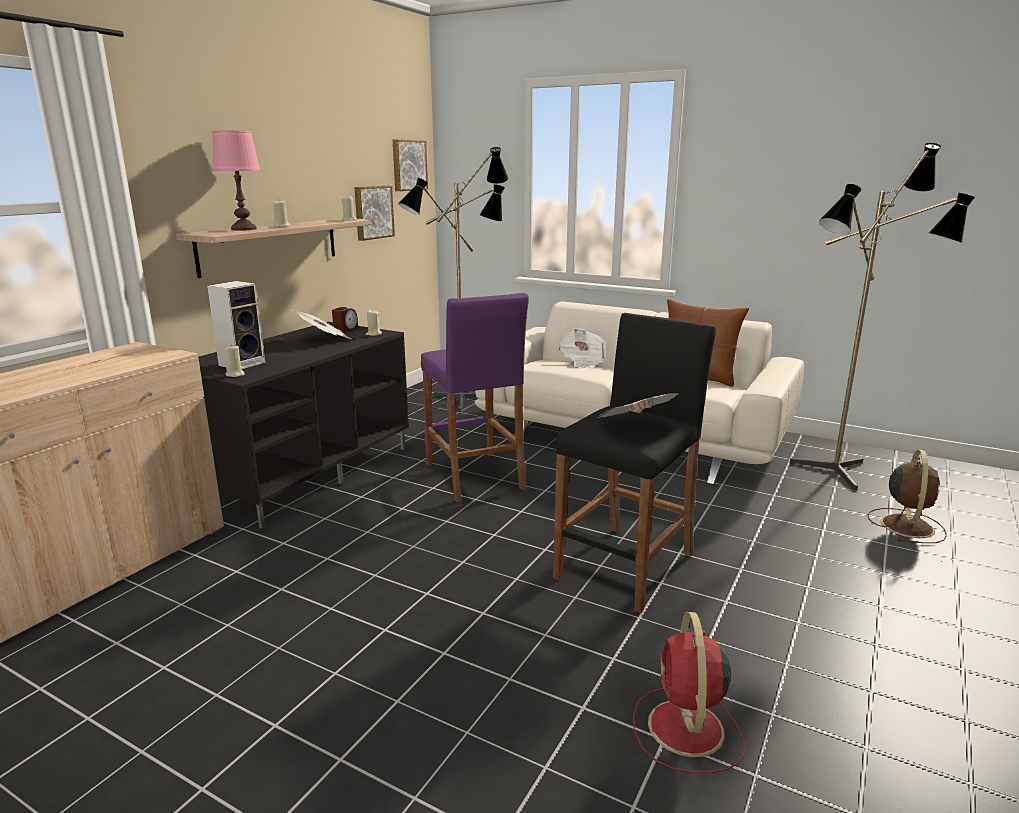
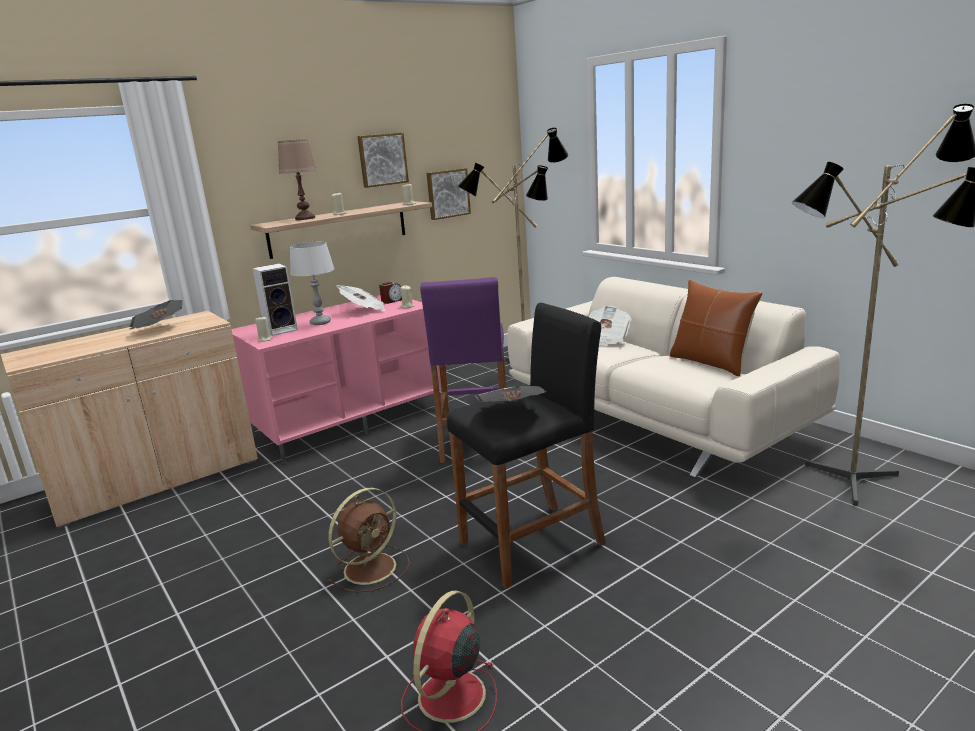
camera: 25 degrees right, 0 degrees up
black tv stand [198,322,409,528] -> pink tv stand [232,295,442,464]
pink table lamp [212,131,261,231] -> brown table lamp [277,139,316,220]
picture [393,139,428,191] -> picture moved to [357,132,409,188]
brown fan [868,450,947,543] -> brown fan moved to [327,488,410,592]
none -> newspaper [129,300,183,329]
none -> grey table lamp [290,242,335,325]

